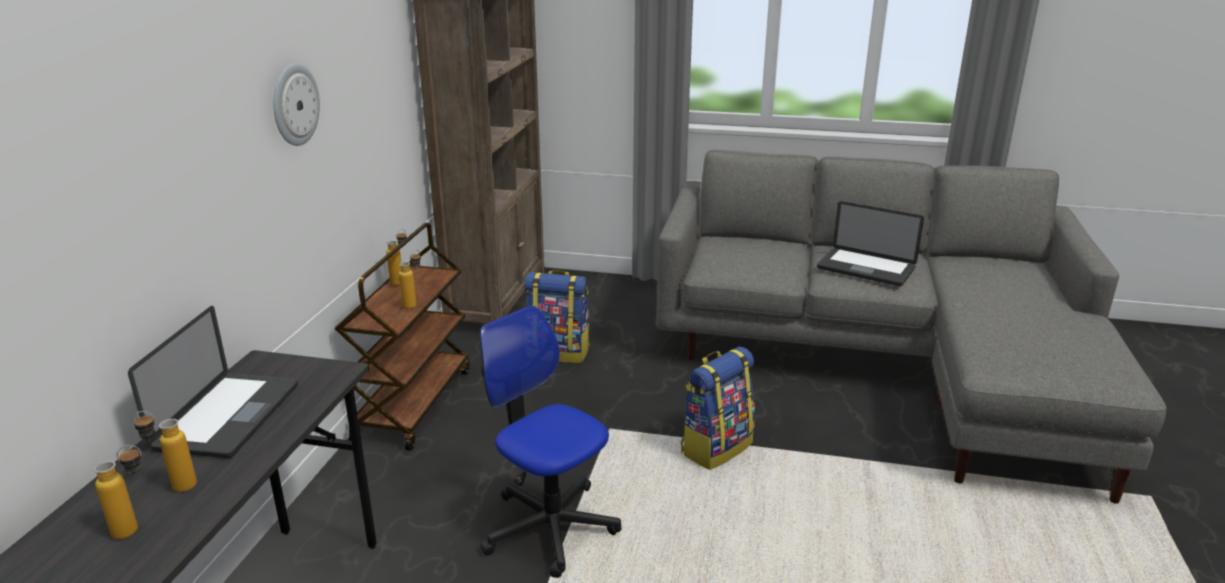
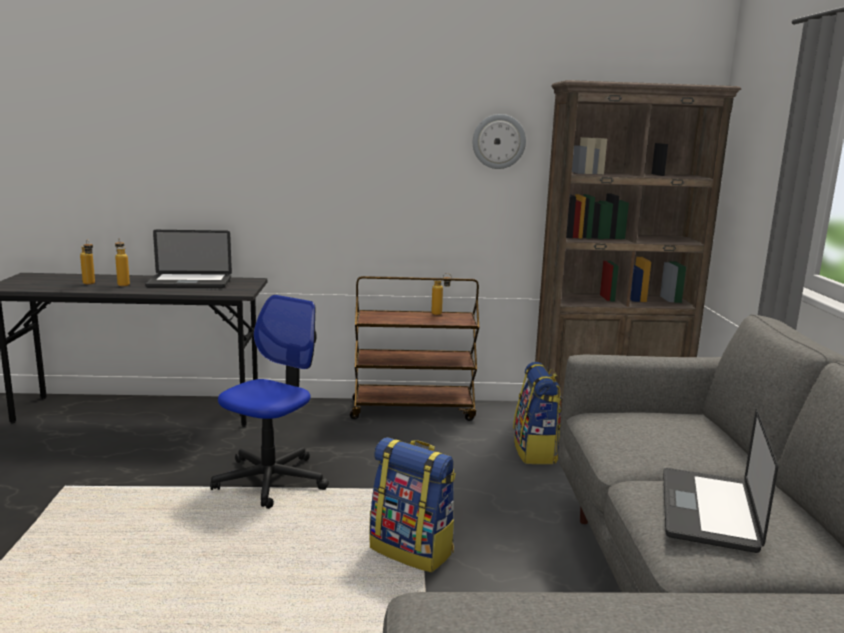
camera: 75 degrees right, 10 degrees down
wall clock [273,63,320,146] -> wall clock moved to [473,114,526,169]
bottle [399,250,421,309] -> none

